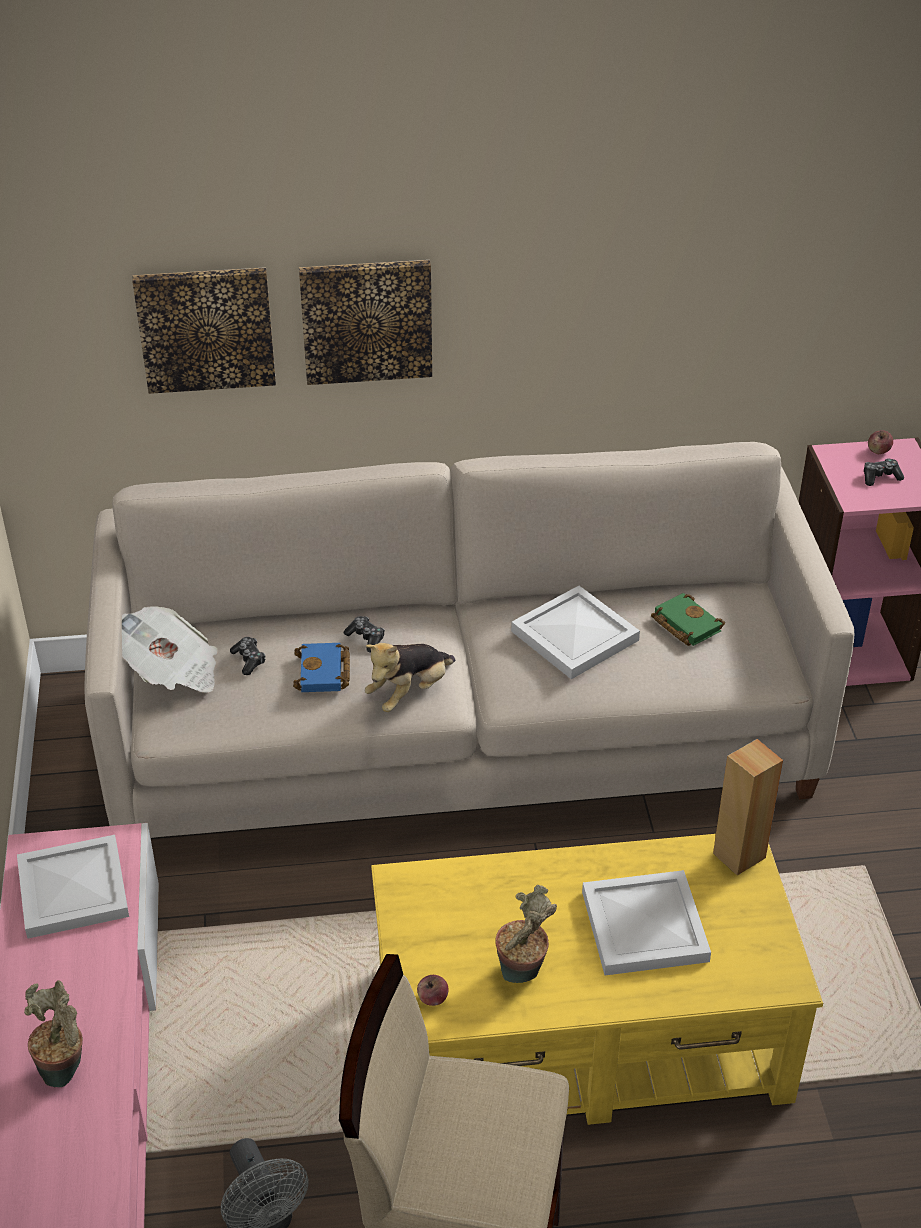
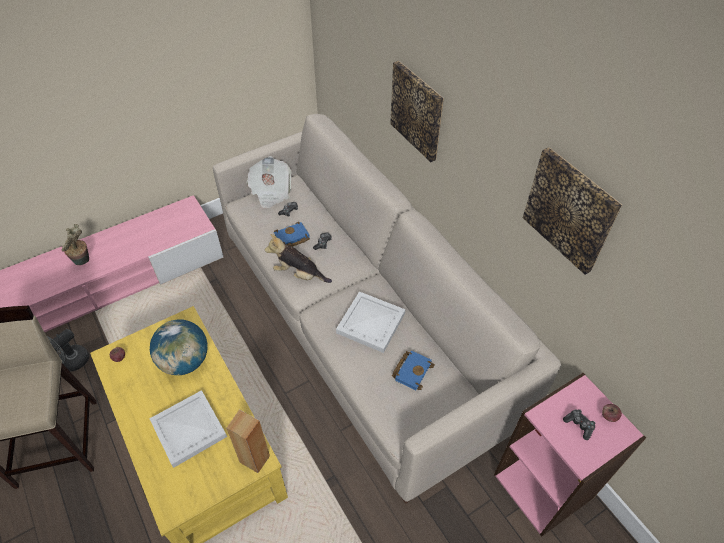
camera: 65 degrees right, 10 degrees up
white tray [17,835,129,939] -> none
picture [132,267,276,394] -> picture moved to [523,147,622,275]
potted plant [495,885,557,983] -> none
green book [651,593,725,646] -> blue book [392,350,435,390]
none -> globe [150,319,208,375]

